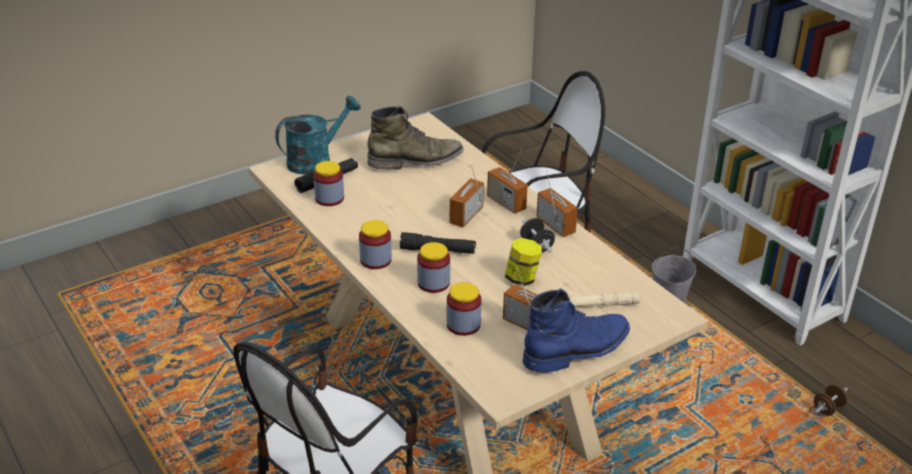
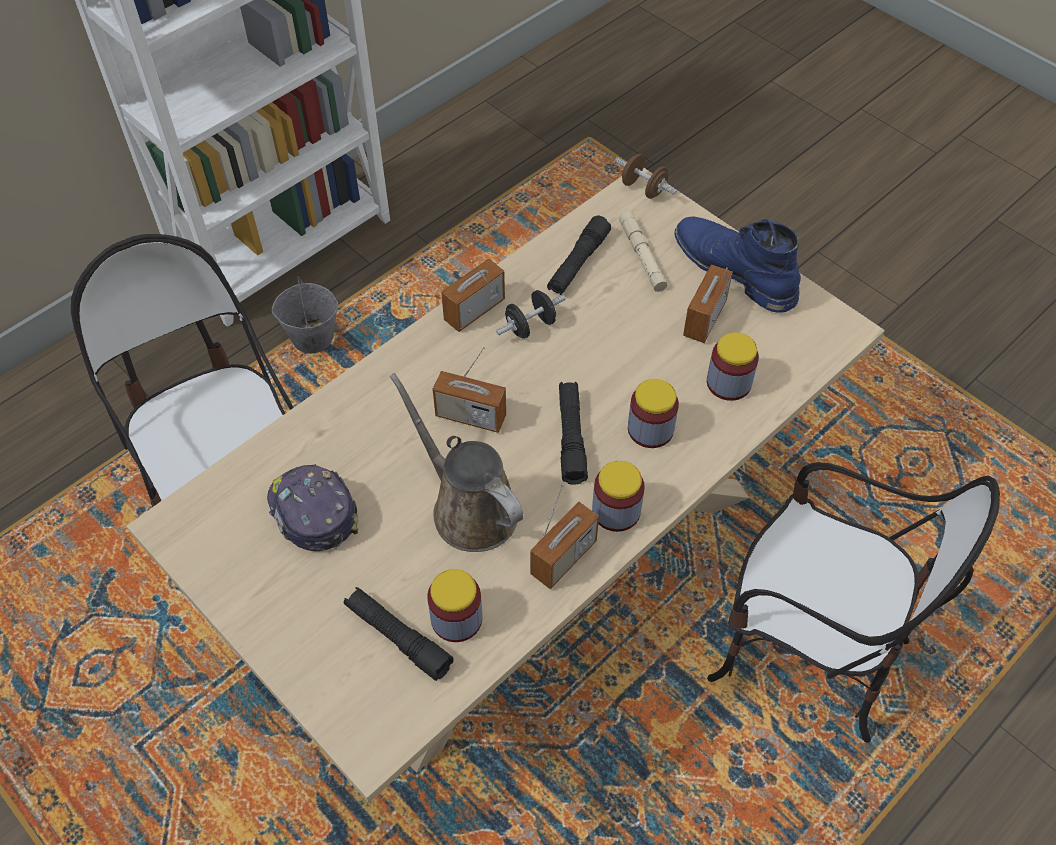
camera: 100 degrees left, 20 degrees up
turquoise watering can [275,95,361,175] -> none
green boot [367,106,464,170] -> cap [267,464,359,551]
radio [487,150,528,214] -> radio moved to [530,484,599,589]
jar [505,238,542,286] -> none
brown dumbbell [814,384,848,416] -> brown dumbbell moved to [615,154,677,199]
none -> brown watering can [390,373,523,552]
none -> black flashlight [547,215,611,295]

